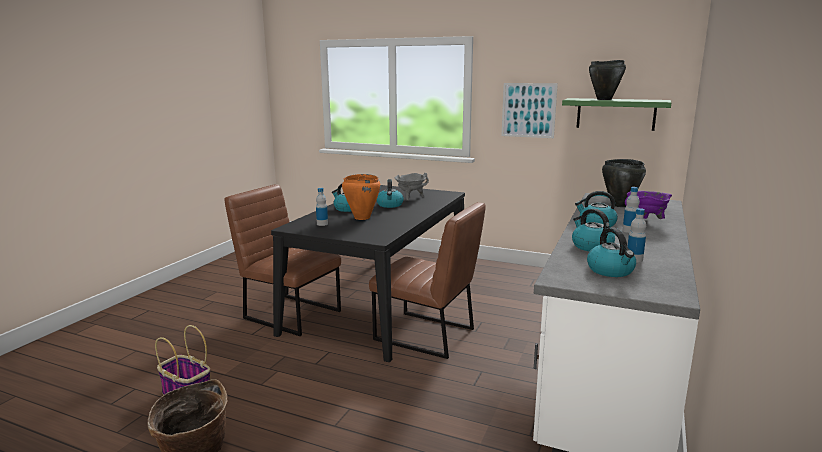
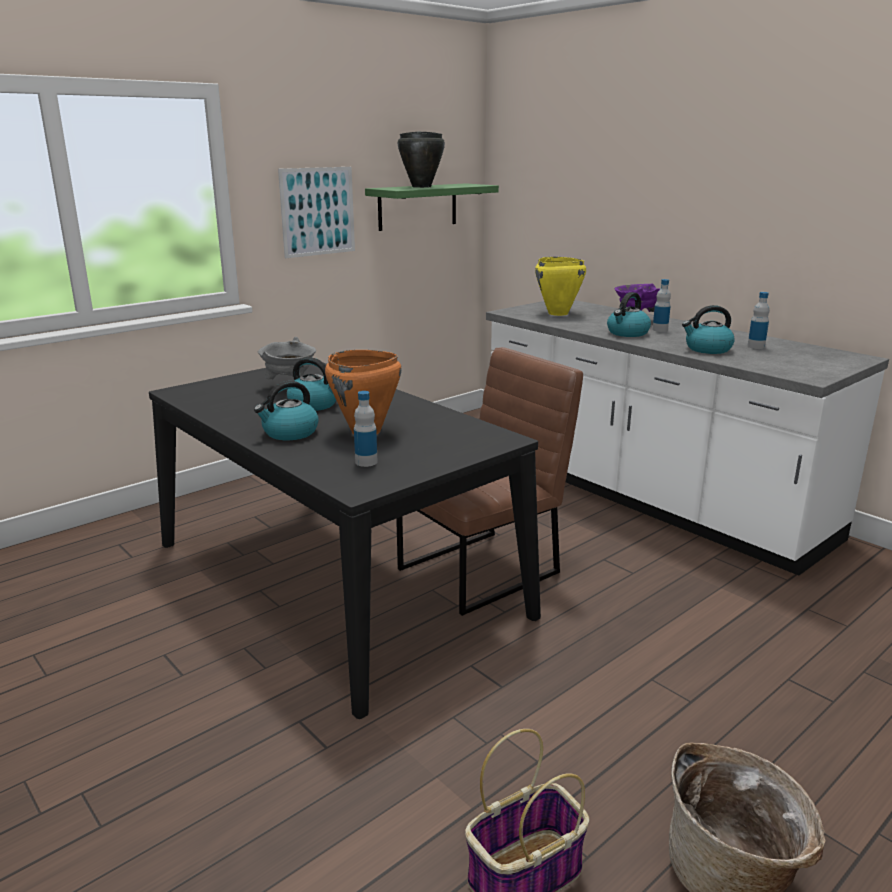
camera: 65 degrees left, 5 degrees up
brown chair [225,184,341,336] -> none
kettle [587,227,636,277] -> none
black cooking pot [602,159,646,207] -> yellow cooking pot [535,257,586,316]

